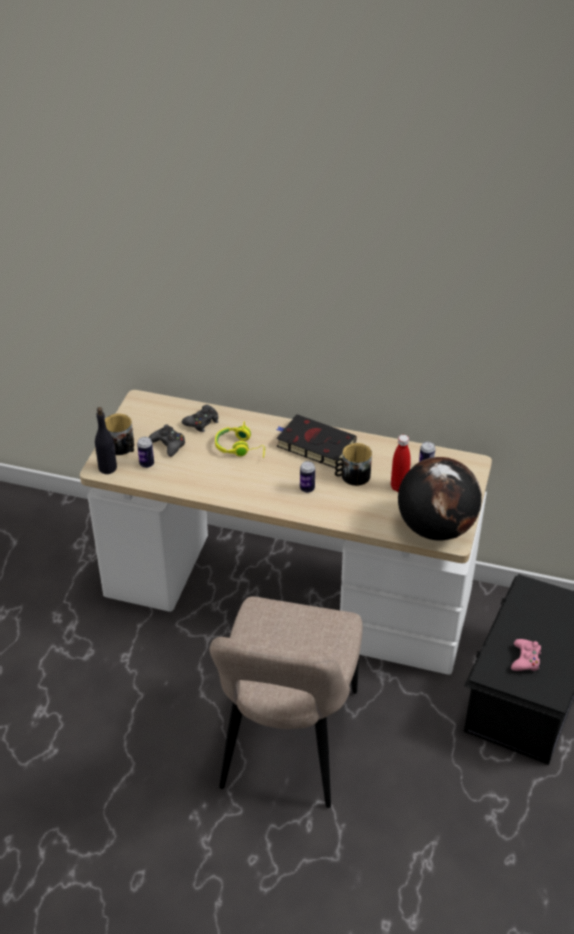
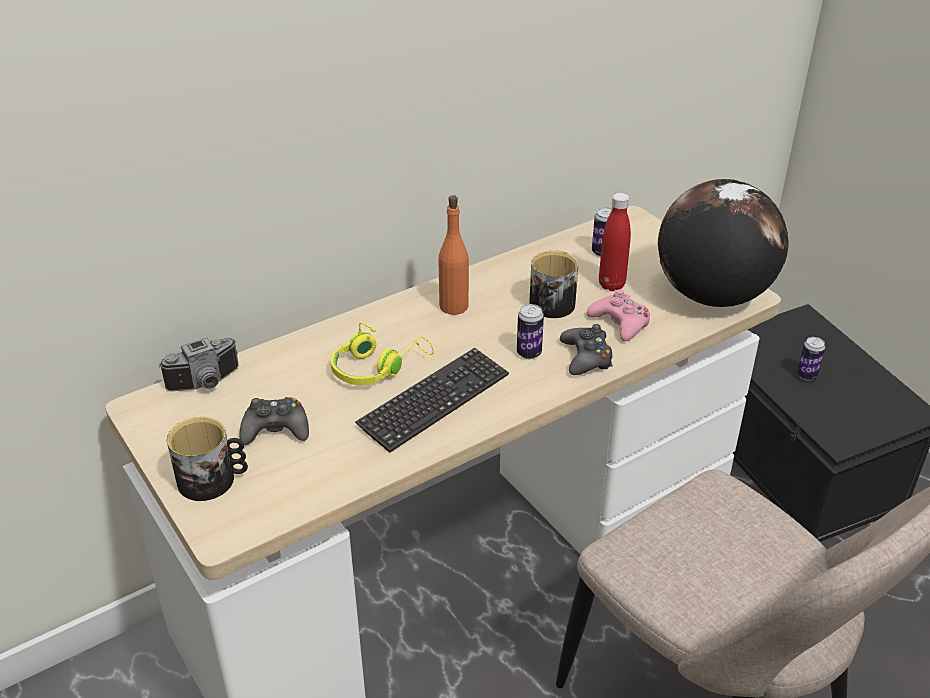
camera: 50 degrees left, 5 degrees down
black bottle [95,407,117,474] -> none
can [137,437,154,468] -> can moved to [797,337,825,381]
black game controller [182,405,218,432] -> black game controller moved to [560,324,613,375]
black book [276,414,357,468] -> orange bottle [439,195,469,315]
pink game controller [511,639,541,671] -> pink game controller moved to [587,289,650,341]
none -> camera [159,337,239,391]
none -> keyboard [355,348,509,453]

